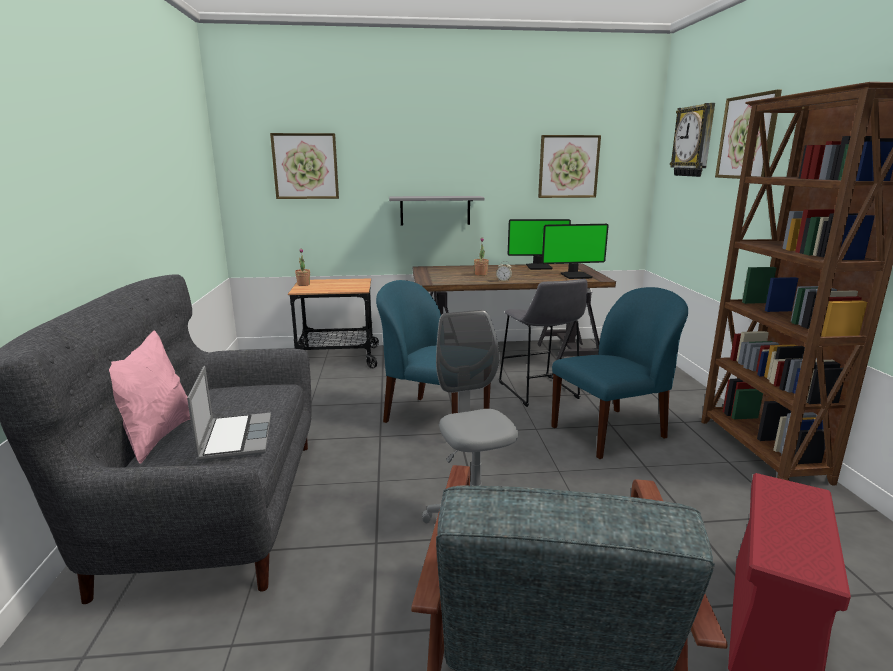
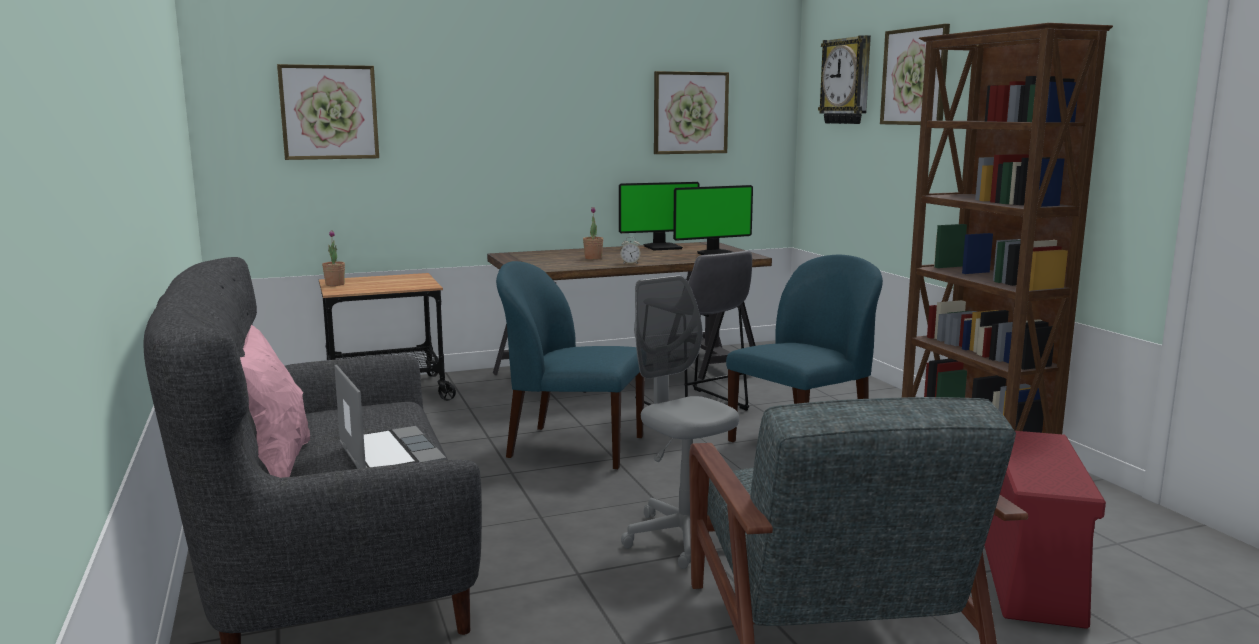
camera: 15 degrees left, 5 degrees down
grey shelf [389,196,485,225] -> none

